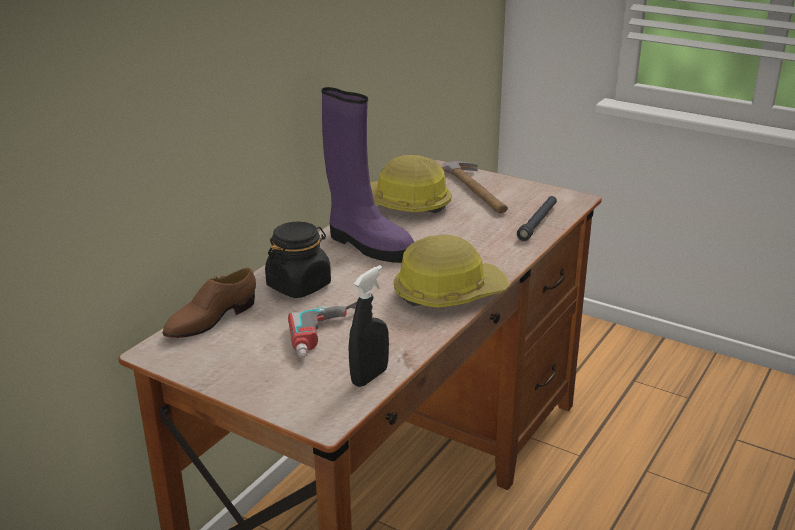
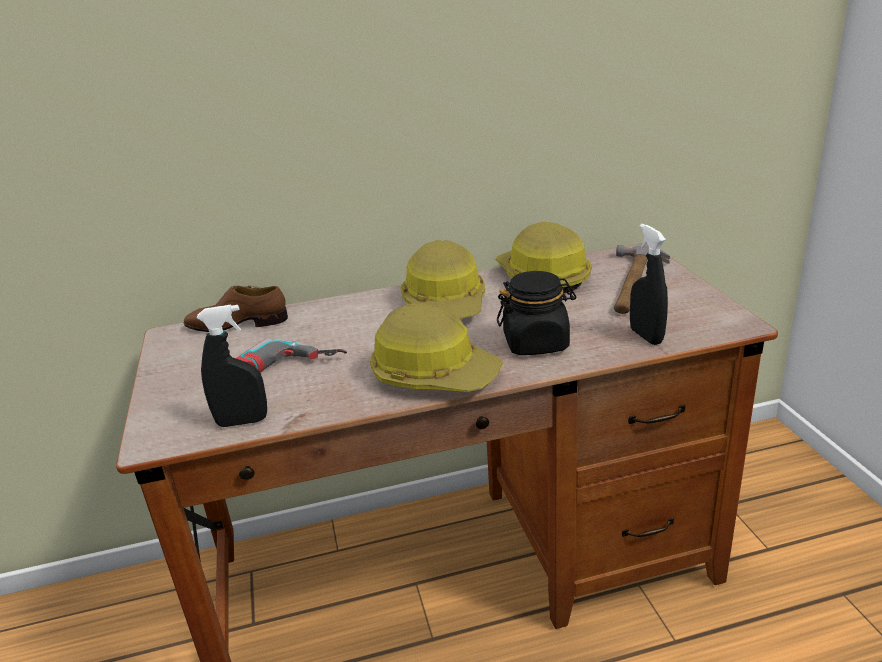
camera: 45 degrees right, 0 degrees up
black jar [265,222,331,298] -> black jar moved to [497,271,576,355]
purple boot [322,87,414,263] -> hard hat [400,240,485,319]
black flashlight [517,196,557,241] -> black spray bottle [630,224,668,345]

